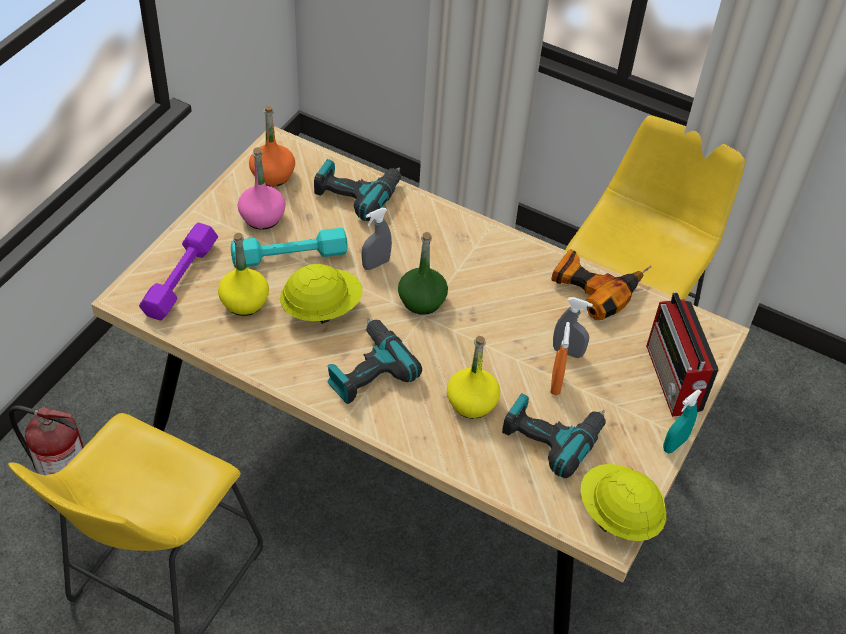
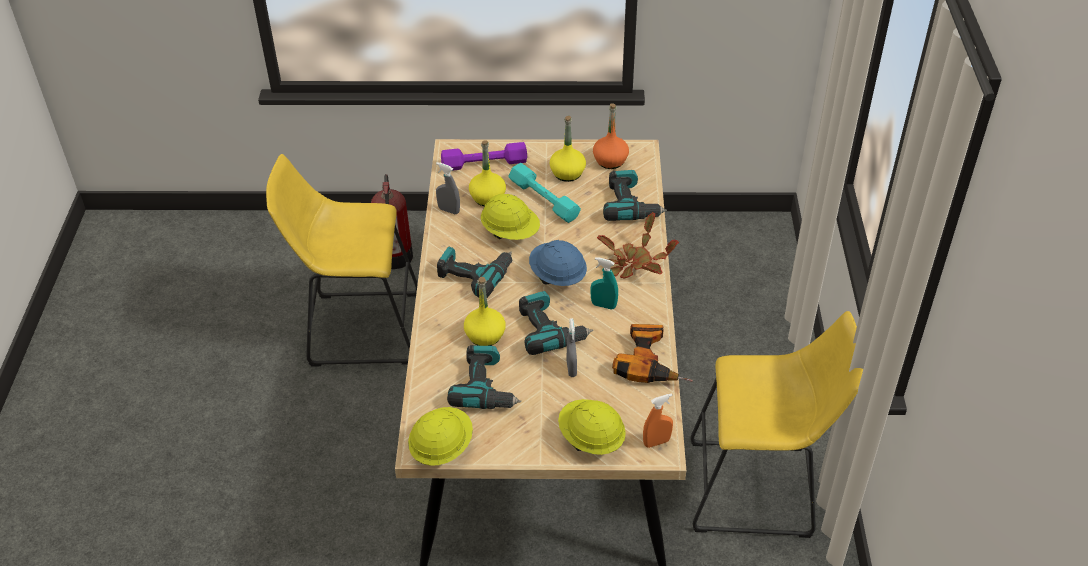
camera: 65 degrees right, 5 degrees down
pink bottle [238,147,286,230] -> yellow bottle [549,116,586,182]
grey spray bottle [361,208,392,270] -> grey spray bottle moved to [436,162,460,214]
green bottle [398,232,448,315] -> blue hard hat [529,240,587,286]
orange spray bottle [550,322,570,395] -> orange spray bottle moved to [643,393,673,448]
radio [646,292,719,417] -> yellow hard hat [558,399,626,455]
turquoise spray bottle [663,389,702,453] -> turquoise spray bottle moved to [590,257,618,310]
none -> power drill [519,291,593,355]
none -> potted plant [597,212,679,279]

